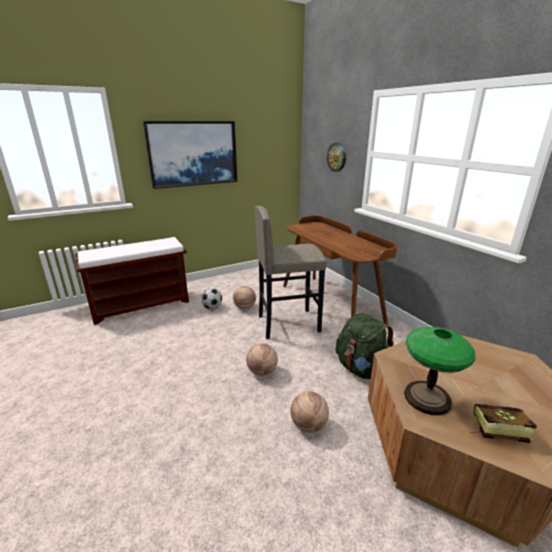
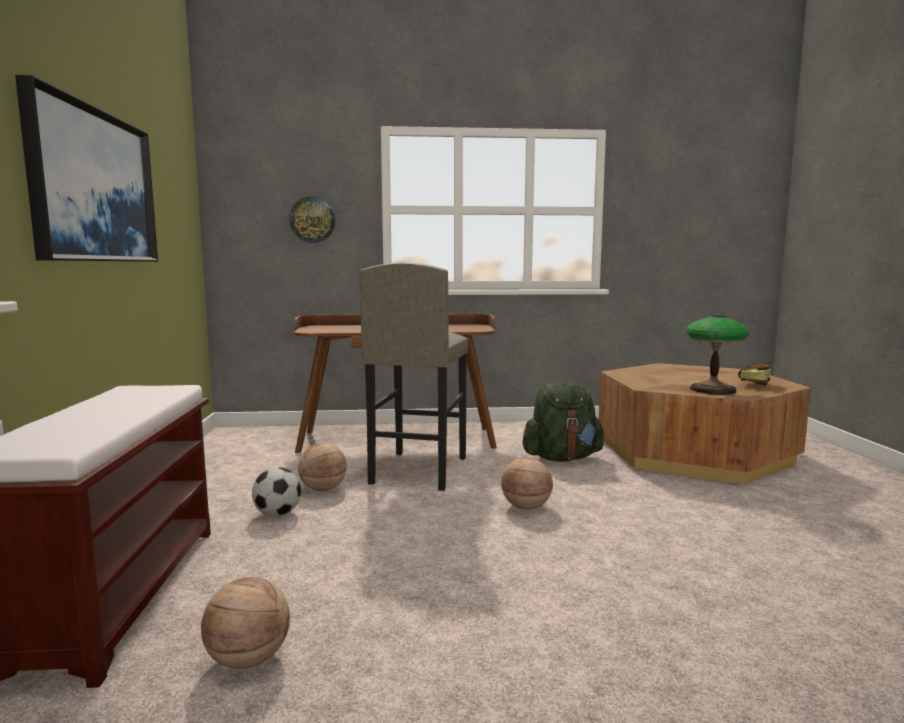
camera: 65 degrees left, 15 degrees down
basketball [290,391,329,432] -> basketball moved to [201,577,290,669]

